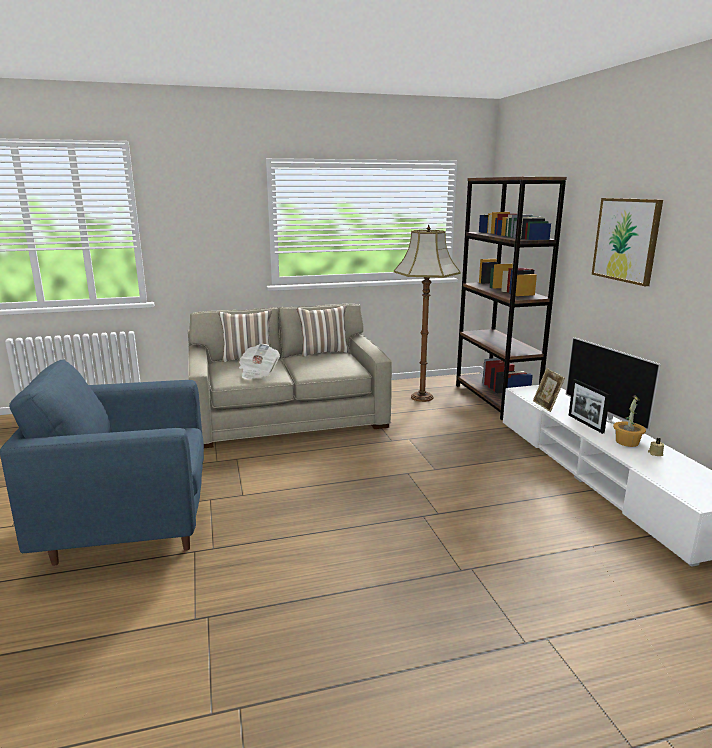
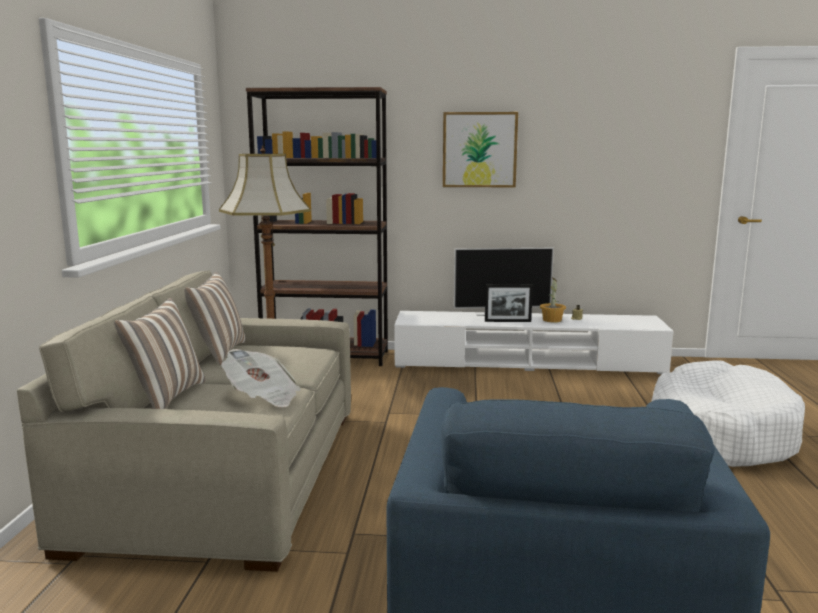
camera: 70 degrees left, 5 degrees down
picture frame [533,368,565,412] -> none
none -> white dog bed [651,360,805,467]

